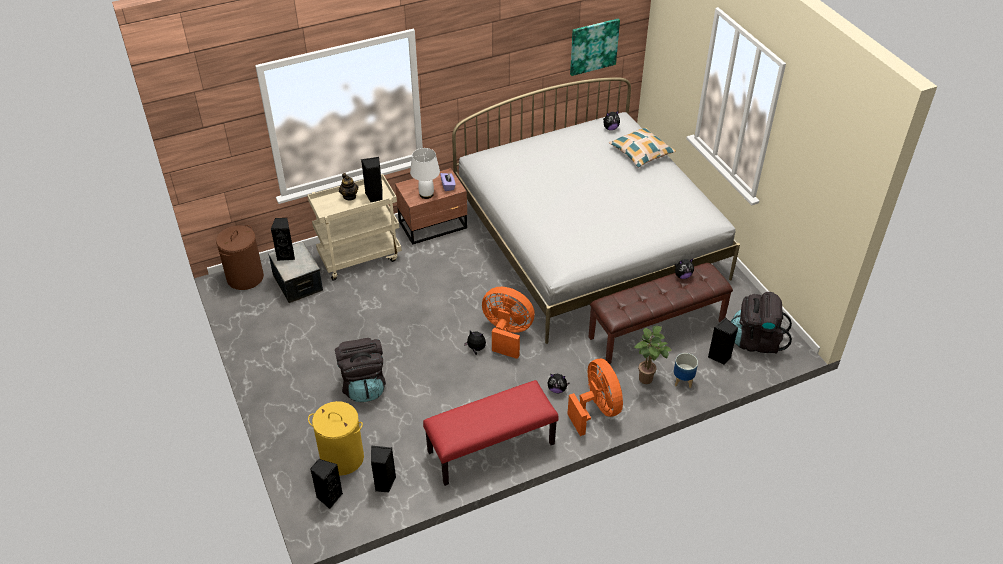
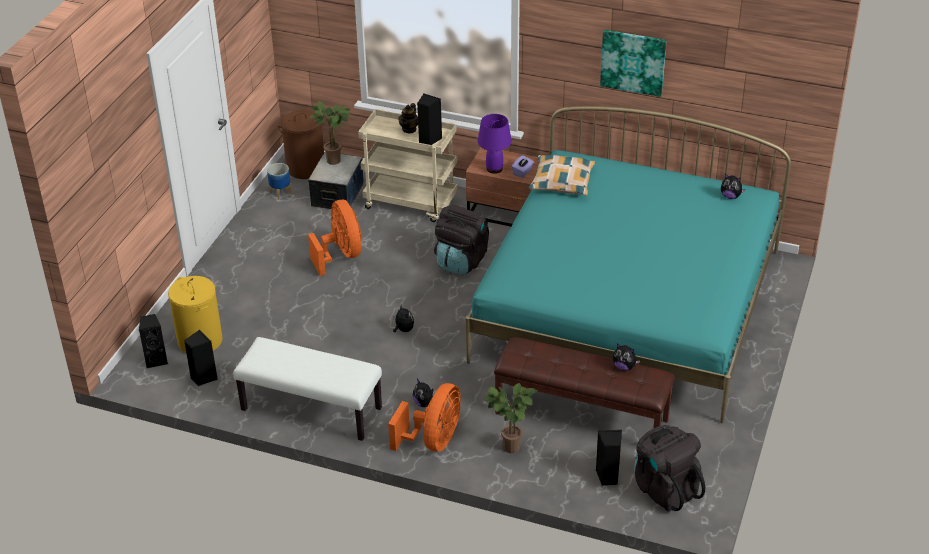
camera: 45 degrees right, 5 degrees down
black speaker [270,218,295,261] -> potted plant [310,101,351,165]
black backpack [335,338,386,402] -> black backpack moved to [434,205,489,274]
white table lamp [410,148,440,199] -> purple table lamp [478,114,512,174]
red bench [423,380,559,486] -> white bench [233,337,382,441]
white bed [452,78,740,344] -> turquoise bed [466,106,791,424]
orange fan [482,287,535,359] -> orange fan moved to [308,200,362,276]
picture [570,19,620,76] -> picture moved to [600,30,666,97]
pillow [609,127,676,168] -> pillow moved to [528,155,595,195]
planter [674,353,698,388] -> planter moved to [267,163,292,200]

